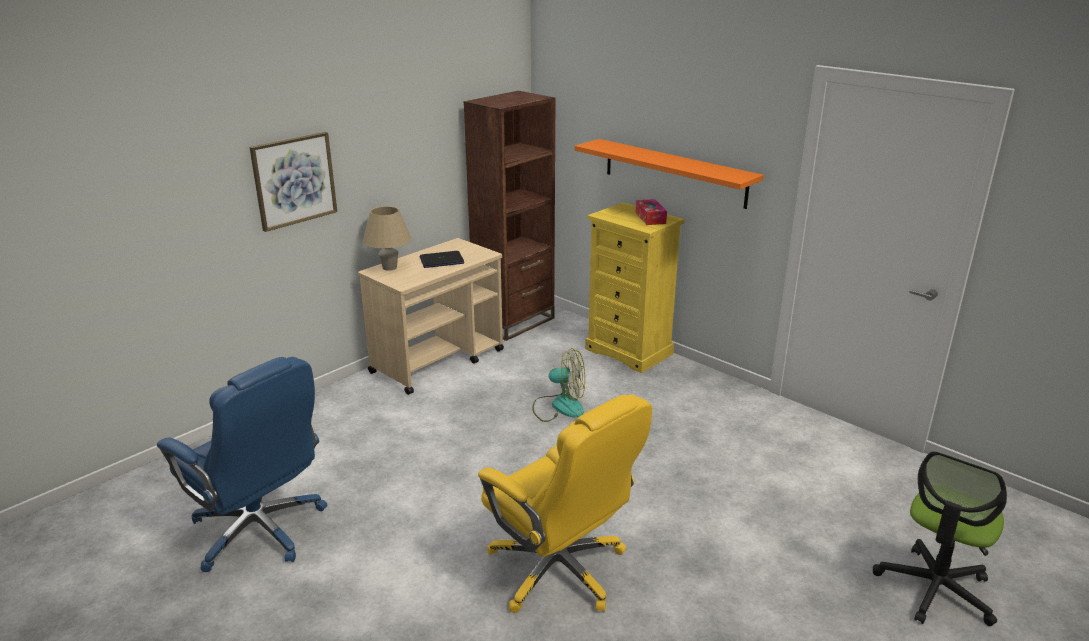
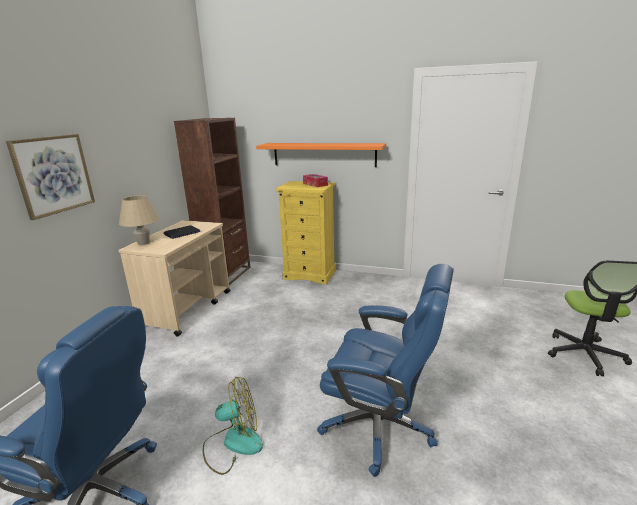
camera: 25 degrees left, 5 degrees down
yellow office chair [478,395,652,613] -> blue office chair [317,264,454,477]
fan [533,348,585,422] -> fan moved to [203,377,263,475]

